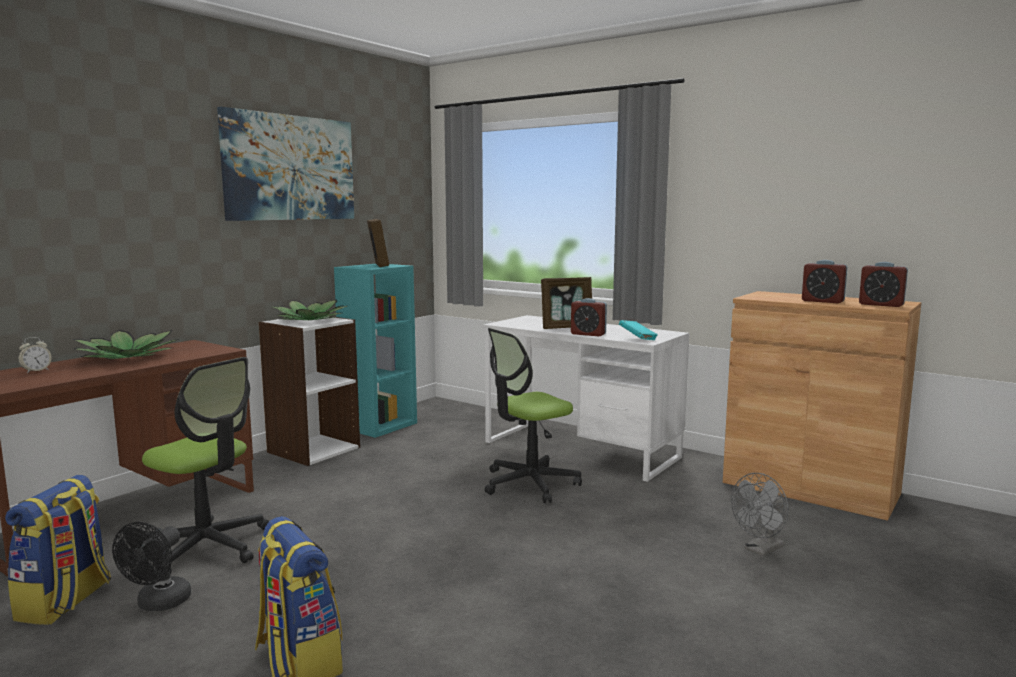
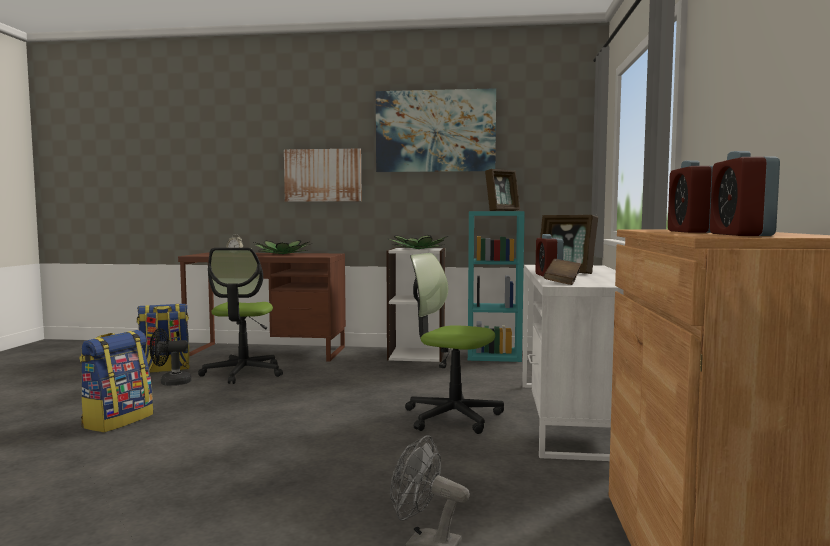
camera: 60 degrees right, 5 degrees down
turquoise book [619,320,658,340] -> brown book [543,259,581,285]
none -> picture [284,149,362,202]

